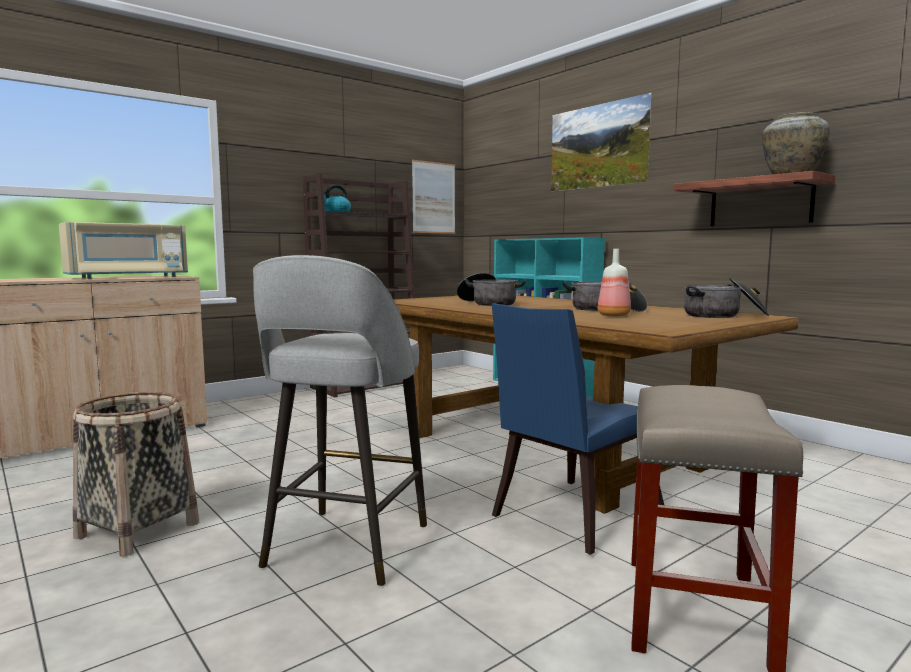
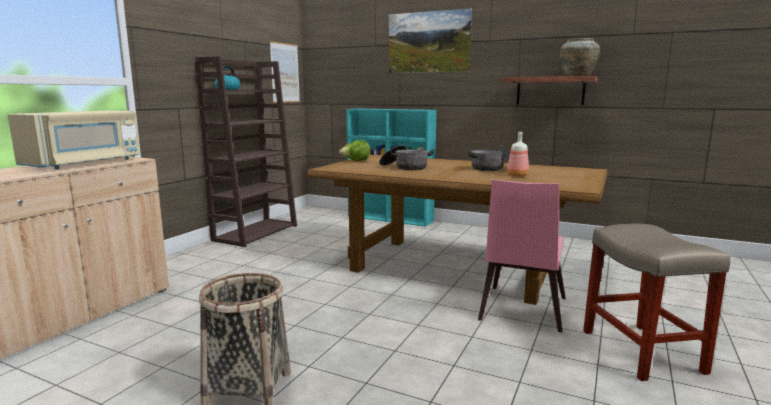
camera: 25 degrees left, 5 degrees up
grey stool [253,255,427,586] -> none
blue chair [492,303,664,555] -> pink chair [478,179,566,332]
cooking pot [684,278,769,318] -> none
none -> lettuce [339,140,370,161]

